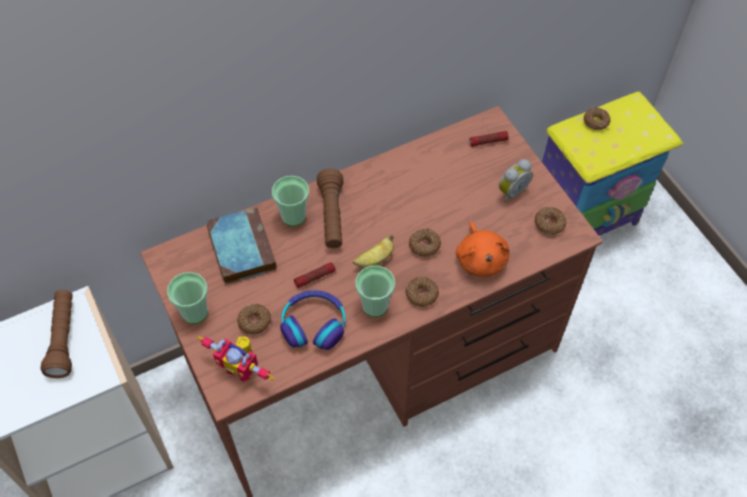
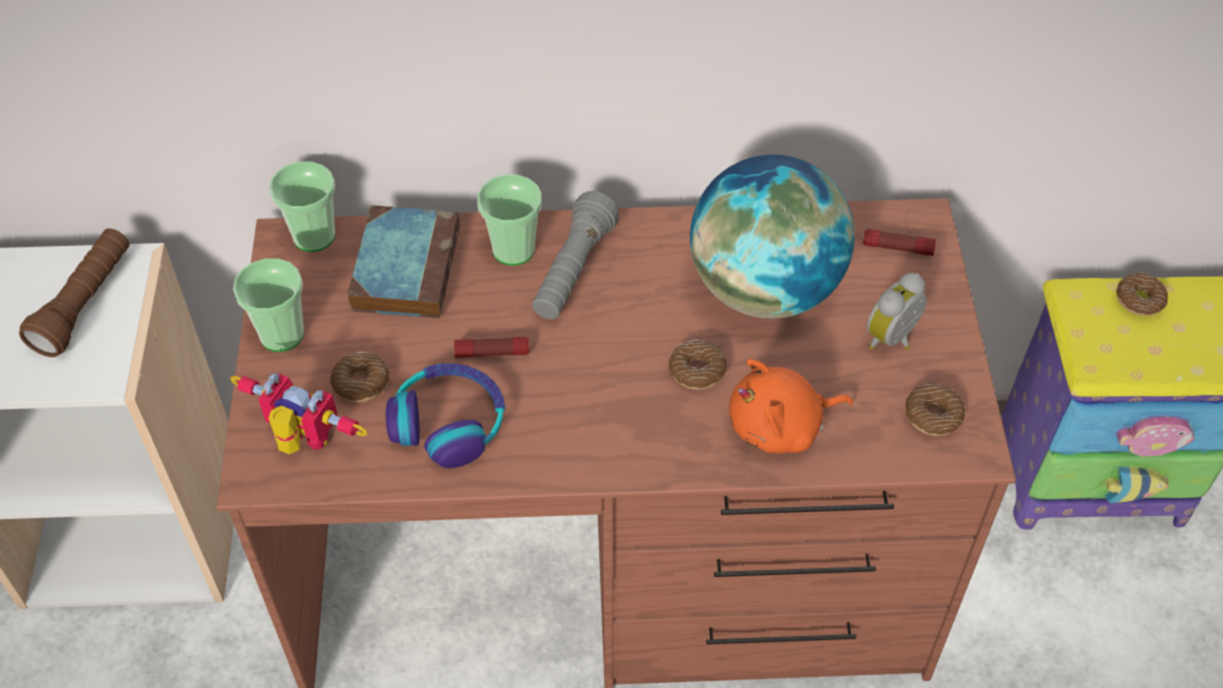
camera: 25 degrees right, 5 degrees down
toy robot [197,336,275,382] -> toy robot turned 150 degrees clockwise [230,373,367,454]
brown flashlight [317,168,343,248] -> grey flashlight [532,191,619,319]
banana [353,235,394,269] -> none
cup [356,266,395,317] -> cup moved to [269,161,335,252]
donut [406,277,439,307] -> none
orange plush toy [456,221,509,277] -> orange plush toy turned 60 degrees clockwise [729,359,853,453]
alarm clock [499,159,533,203] -> alarm clock turned 150 degrees clockwise [867,273,927,350]
none -> globe [690,155,855,319]

